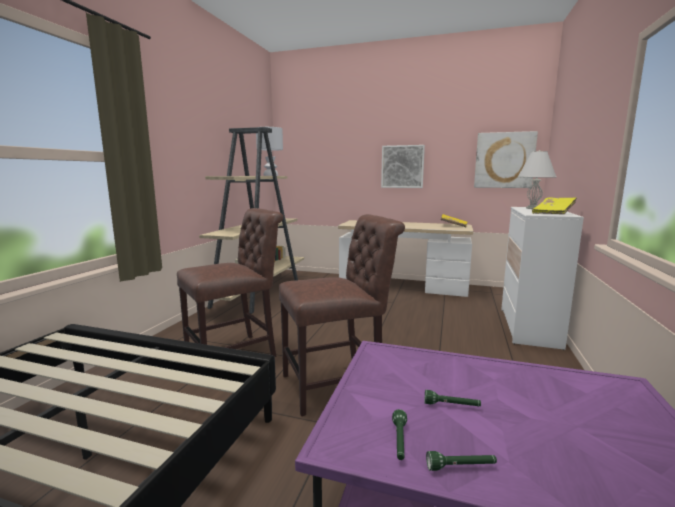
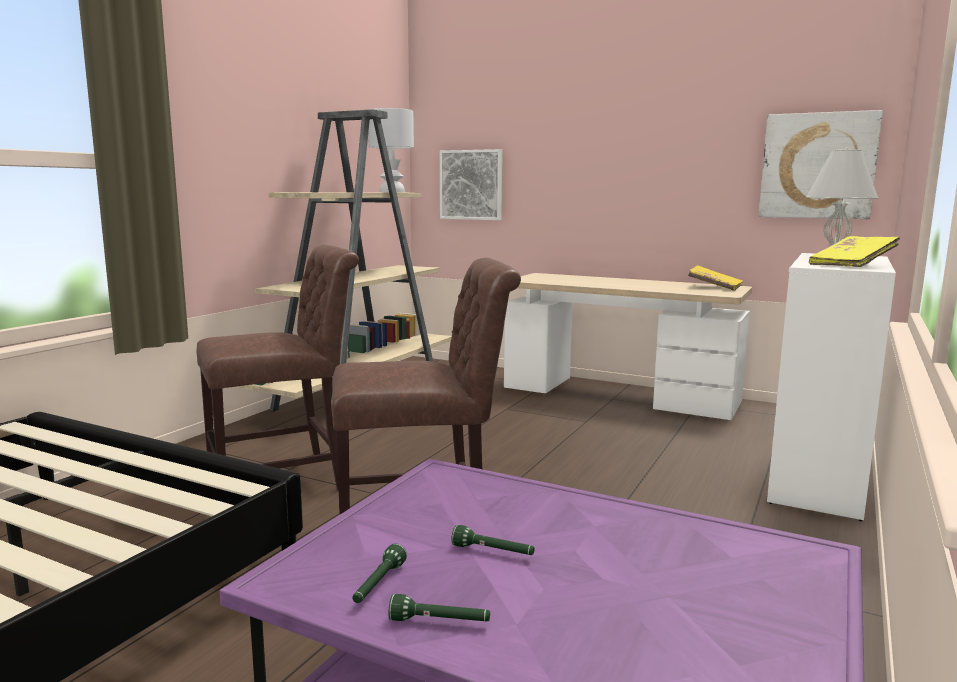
camera: 10 degrees right, 0 degrees up
picture [381,145,425,188] -> picture moved to [440,149,502,220]

